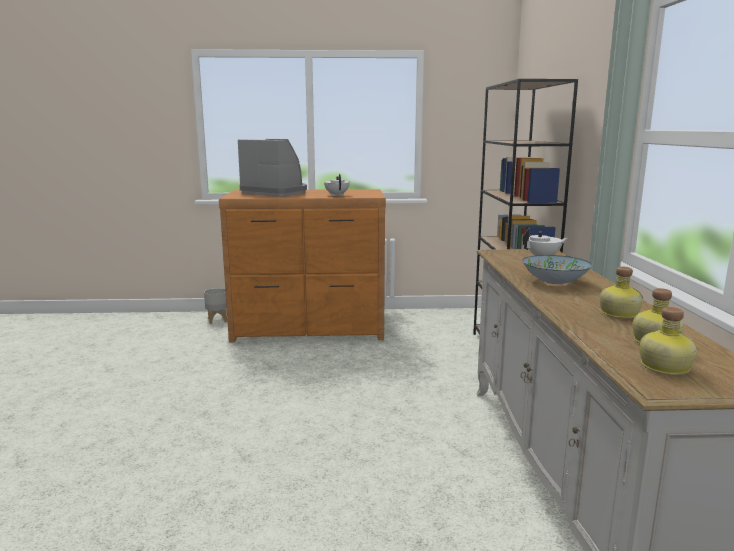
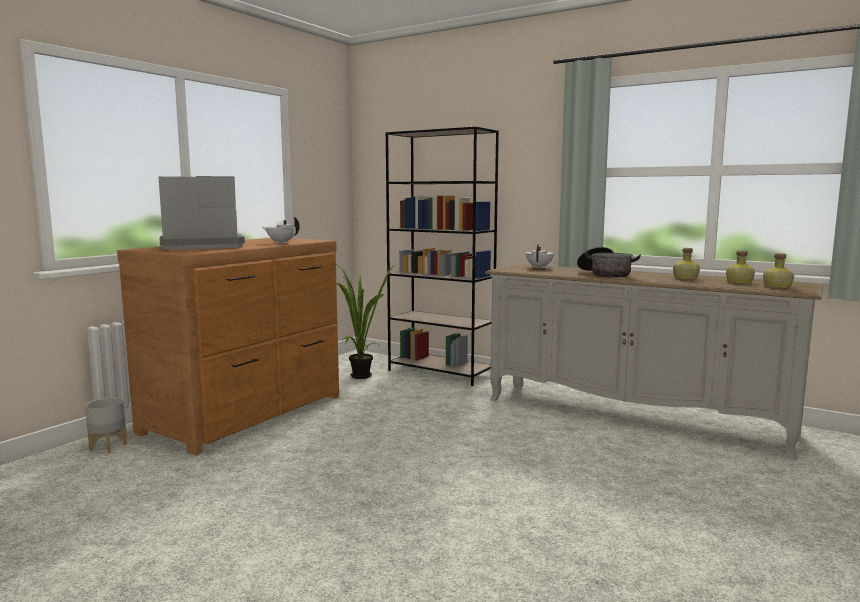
camera: 55 degrees left, 5 degrees down
bowl [522,255,592,284] -> cooking pot [577,247,641,278]
none -> potted plant [336,264,394,379]

